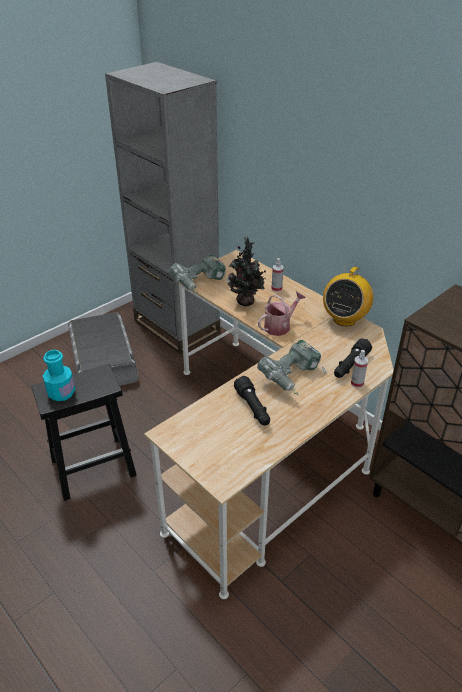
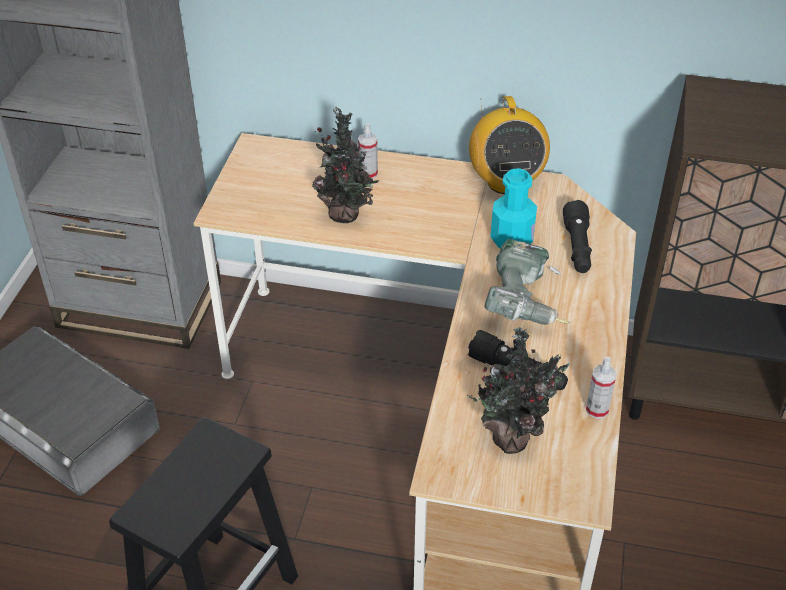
camera: 35 degrees left, 5 degrees up
turquoise bottle [43,350,75,401] -> turquoise bottle moved to [490,168,537,249]
power drill [170,255,230,294] -> none
watering can [258,291,306,336] -> none
spray bottle [351,350,368,388] -> spray bottle moved to [586,357,617,419]
none -> potted plant [467,327,570,454]

